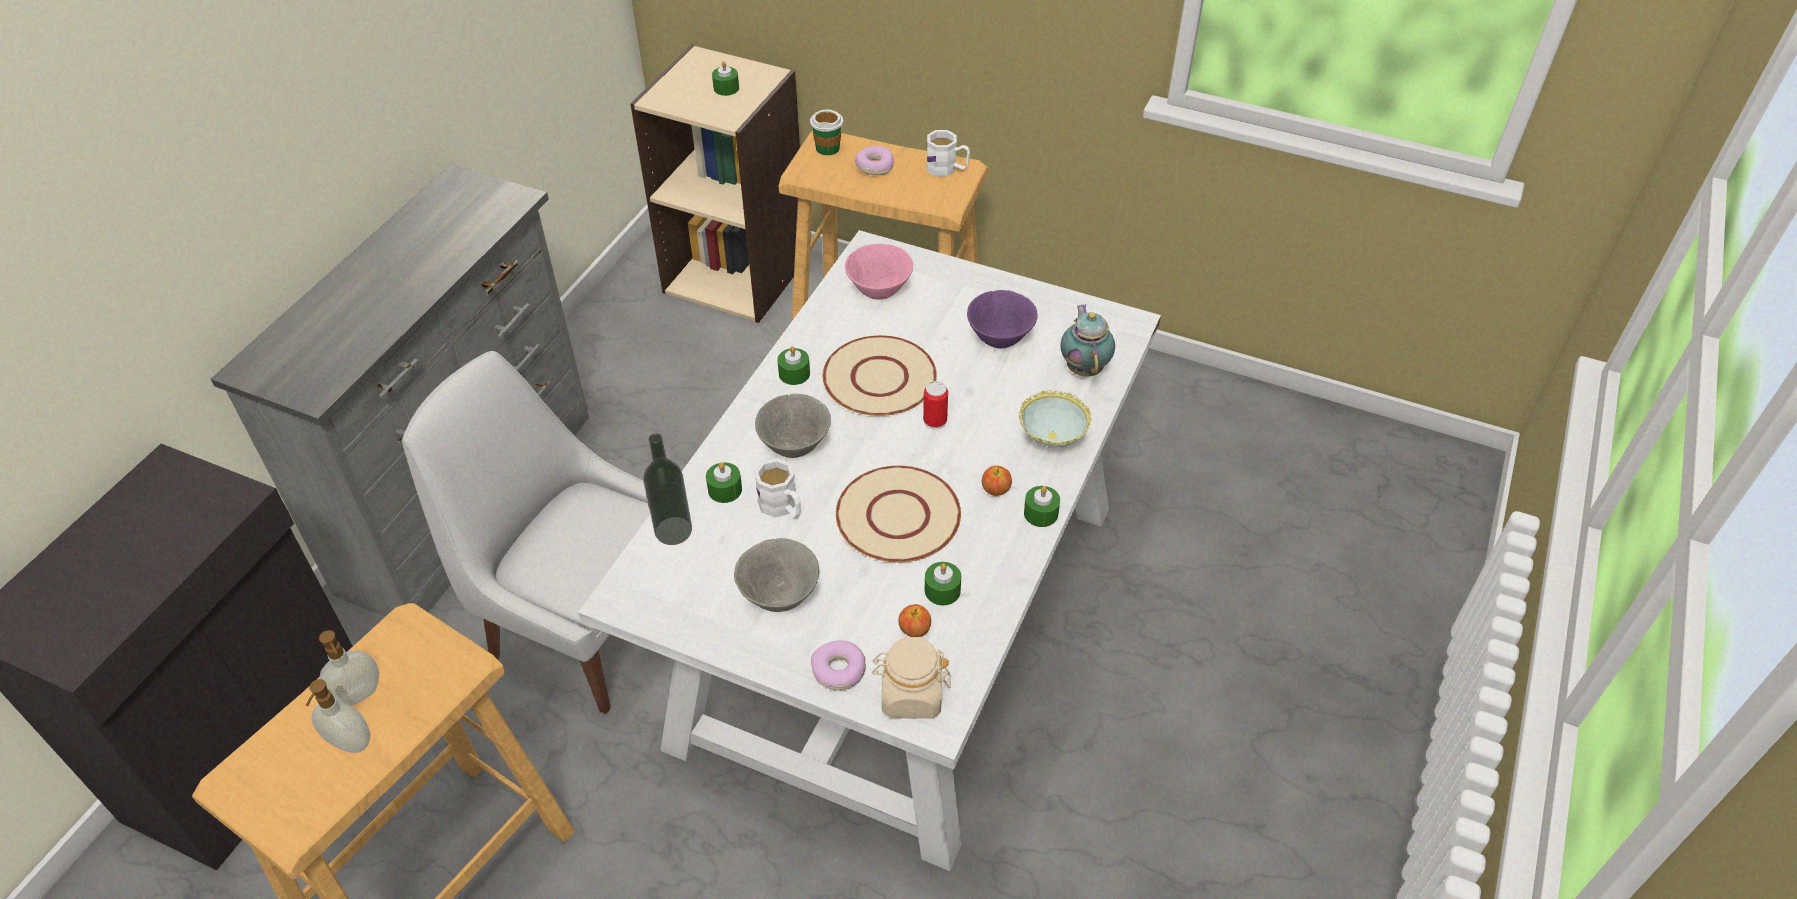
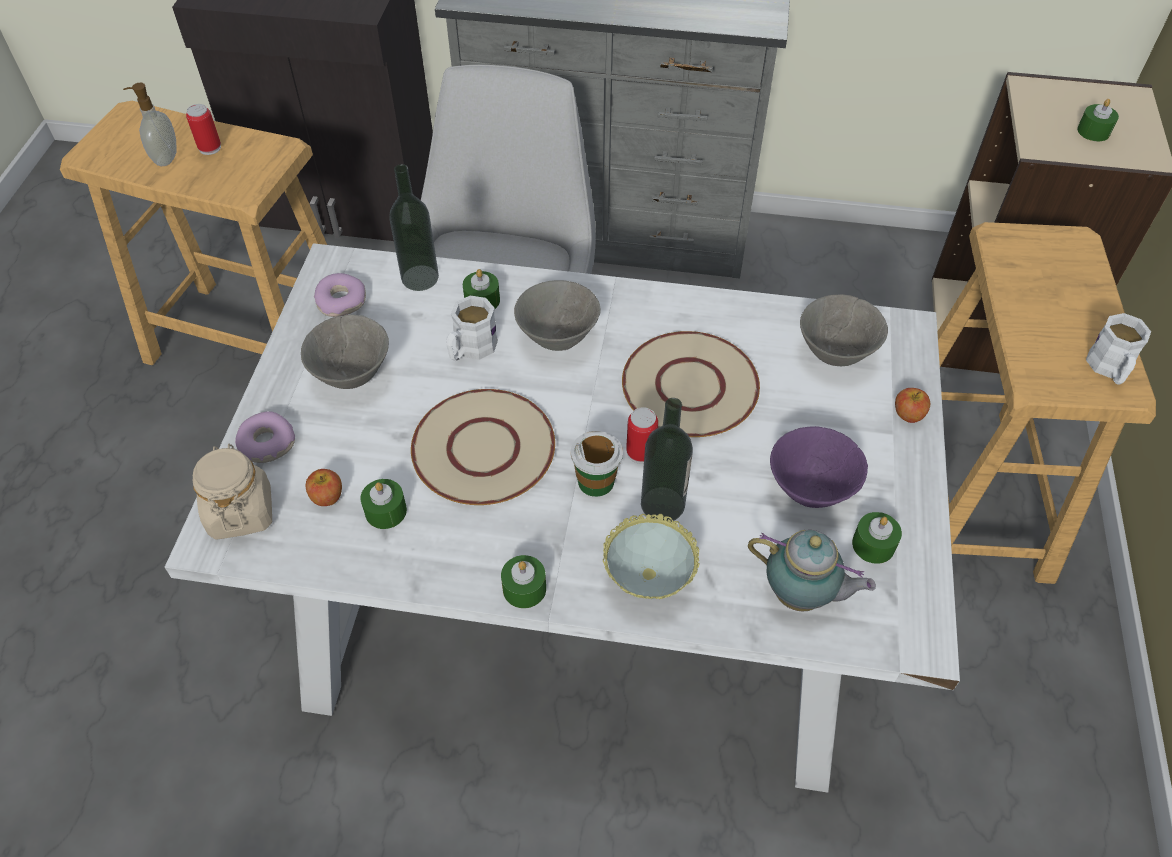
camera: 75 degrees right, 5 degrees up
soap dispenser [319,630,379,706] -> can [186,104,221,155]
green candle [777,346,810,385] -> green candle moved to [852,512,902,564]
cup [810,110,843,155] -> cup moved to [571,431,623,497]
pink bowl [845,244,913,300] -> grey bowl [800,294,888,366]
donut [855,146,894,175] -> donut moved to [314,273,366,317]
apple [982,465,1012,496] -> apple moved to [895,388,930,423]
teapot [1061,304,1115,376] -> teapot turned 45 degrees clockwise [748,530,876,611]
none -> bottle [641,398,693,521]

